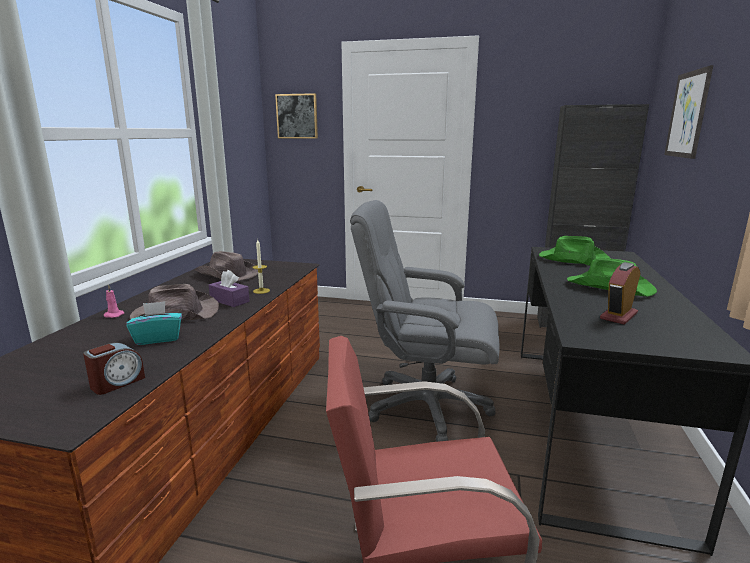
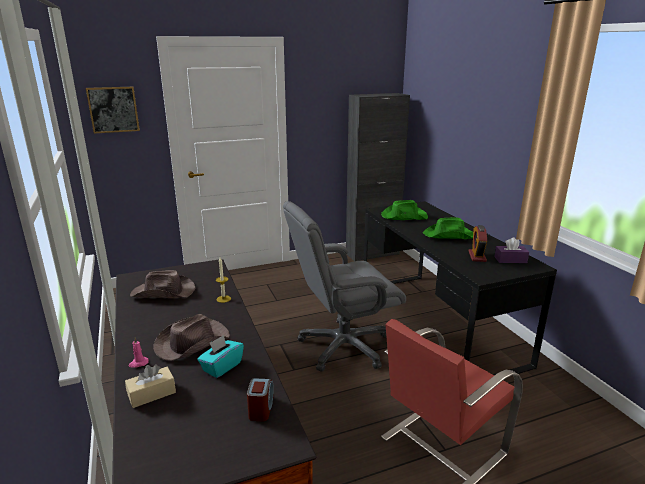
camera: 35 degrees left, 5 degrees up
purple tissue box [209,270,250,307] -> purple tissue box moved to [494,237,529,263]
picture [664,65,713,159] -> none
none -> beige tissue box [125,364,176,408]

